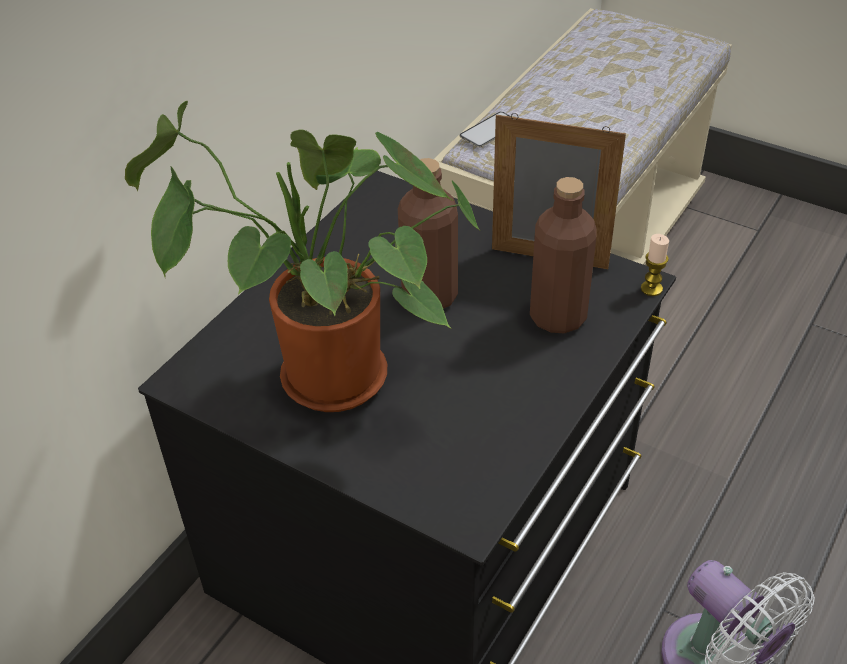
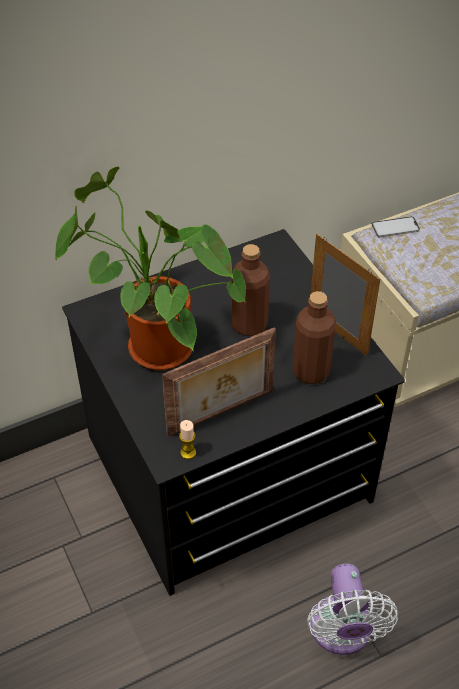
camera: 30 degrees right, 5 degrees up
candle [641,234,669,296] -> candle moved to [179,420,196,459]
none -> picture frame [162,327,276,437]

